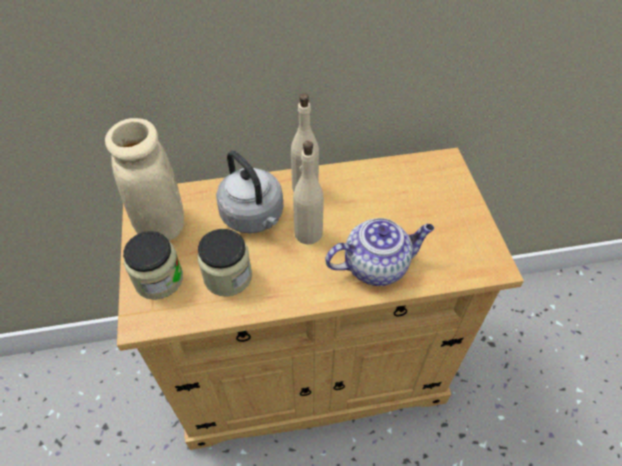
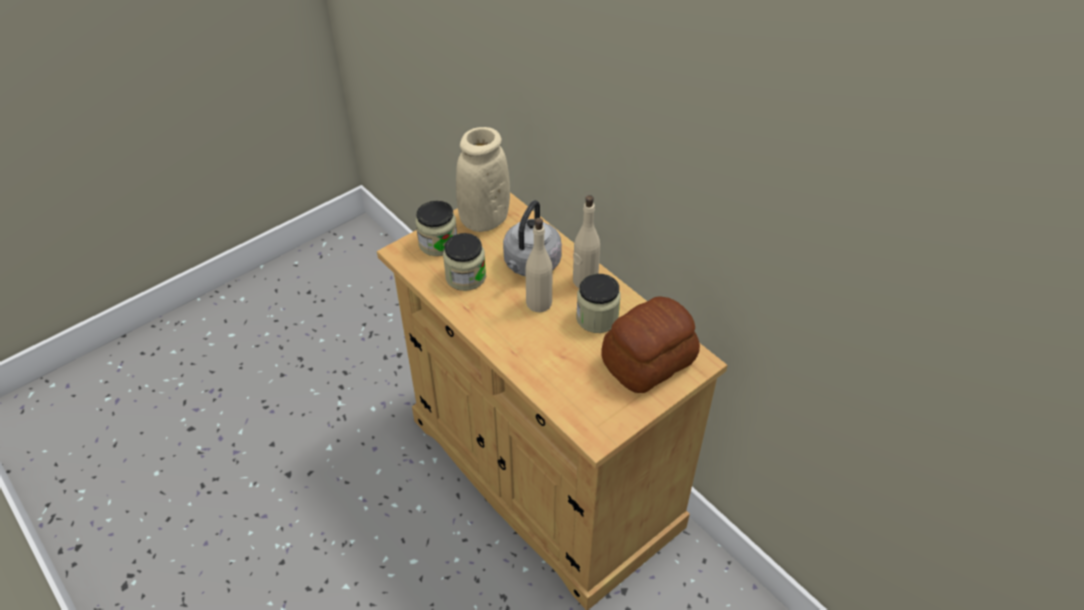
camera: 60 degrees right, 5 degrees down
teapot [325,218,434,286] -> none
none -> jar [576,274,621,333]
none -> bread [601,297,700,393]

